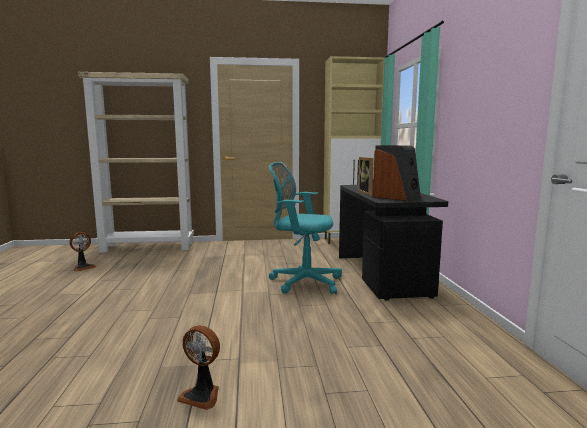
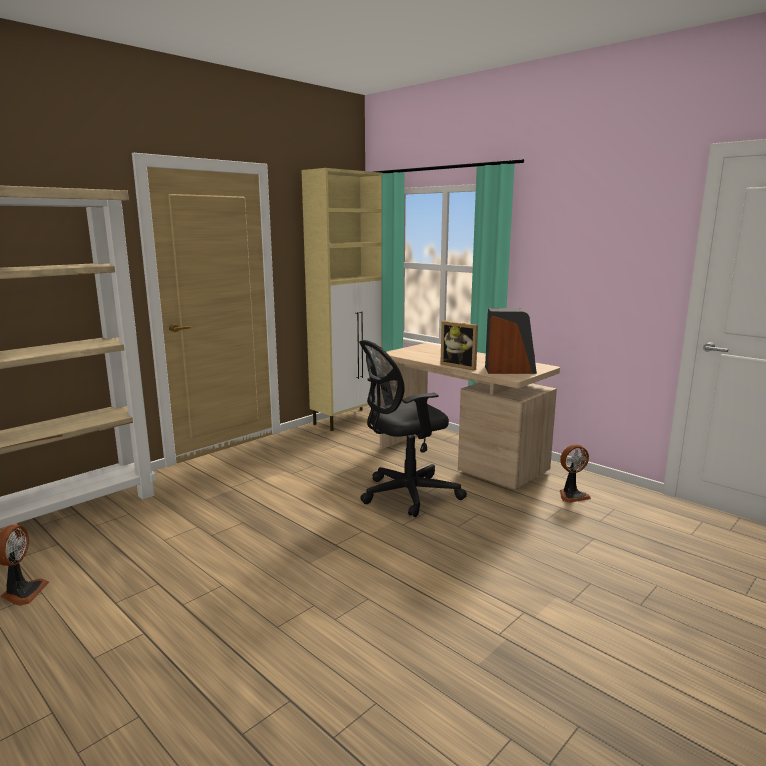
camera: 40 degrees left, 5 degrees up
fan [177,325,220,410] -> fan moved to [560,444,591,503]
turquoise office chair [268,162,342,294] -> black office chair [359,340,467,517]
black desk [339,185,448,301] -> beige desk [380,343,560,489]

